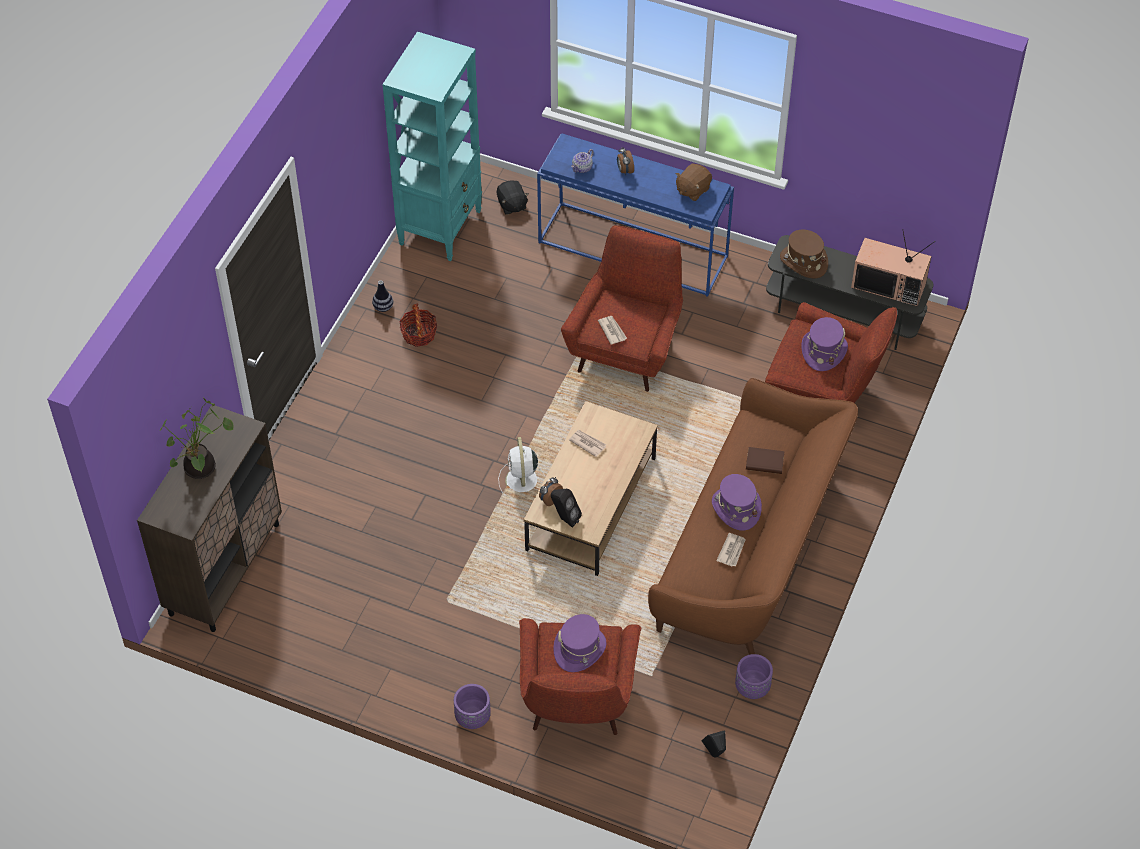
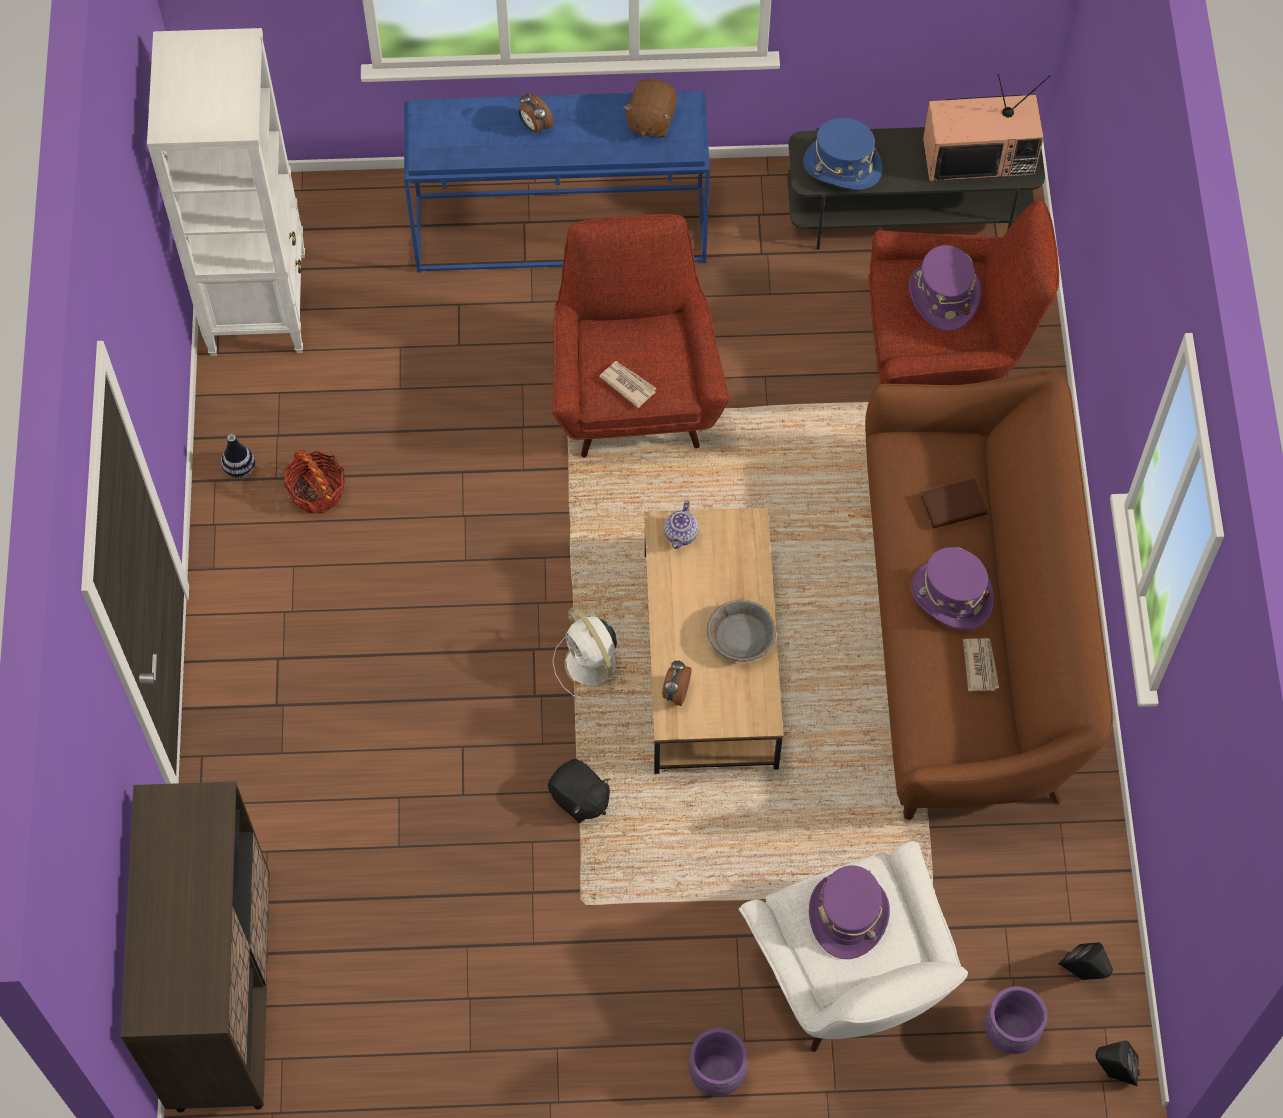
camera: 25 degrees left, 10 degrees up
potted plant [159,398,233,479] -> none
turquoise bookcase [382,32,482,261] -> white bookcase [147,28,305,356]
black plush toy [497,180,529,215] -> black plush toy moved to [548,759,610,823]
red armchair [519,618,642,735] -> white armchair [739,841,968,1052]
black speaker [551,489,582,528] -> black speaker moved to [1096,1040,1140,1086]
newspaper [569,430,606,457] -> none
teapot [571,149,594,173] -> teapot moved to [664,500,699,549]
purple planter [735,654,773,699] -> purple planter moved to [985,986,1047,1054]
brown hat [780,230,828,278] -> blue hat [803,118,882,190]
none -> grey bowl [707,599,776,662]

